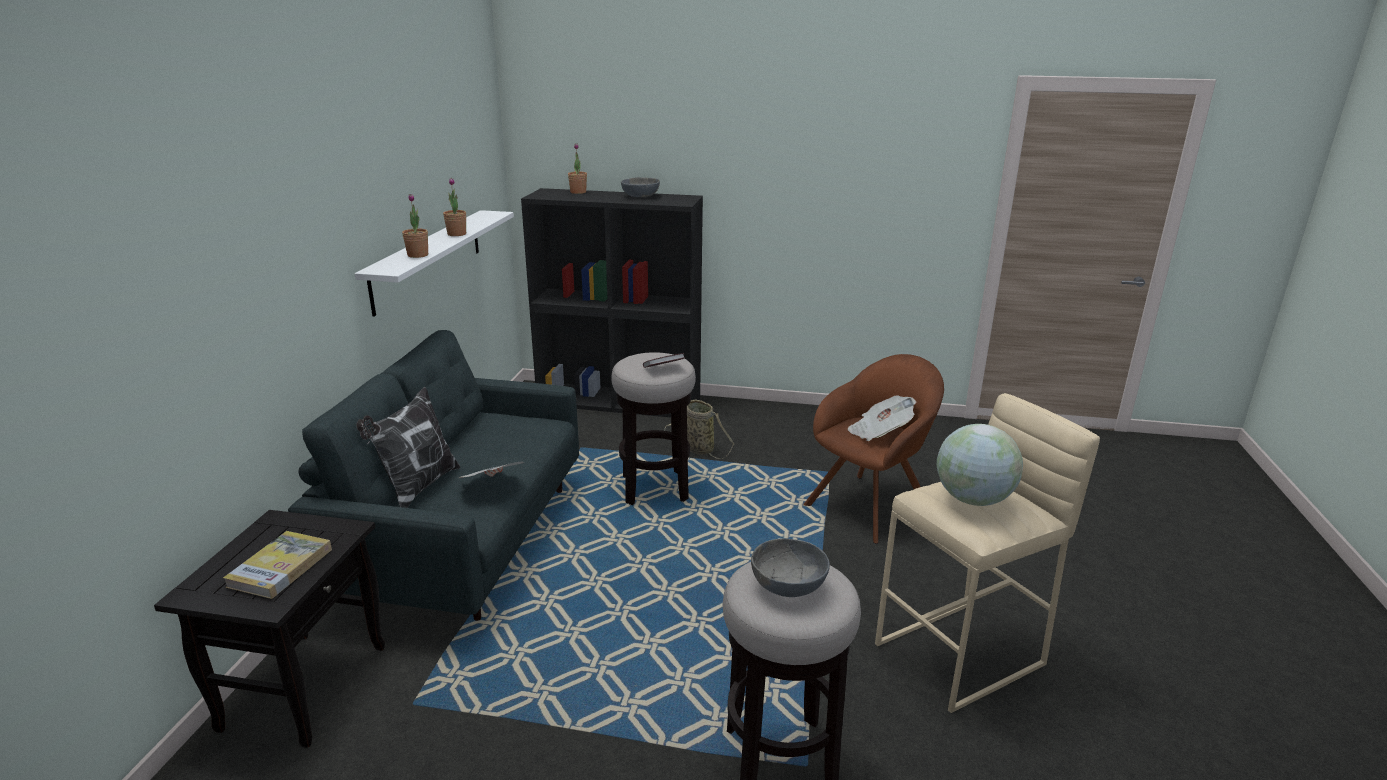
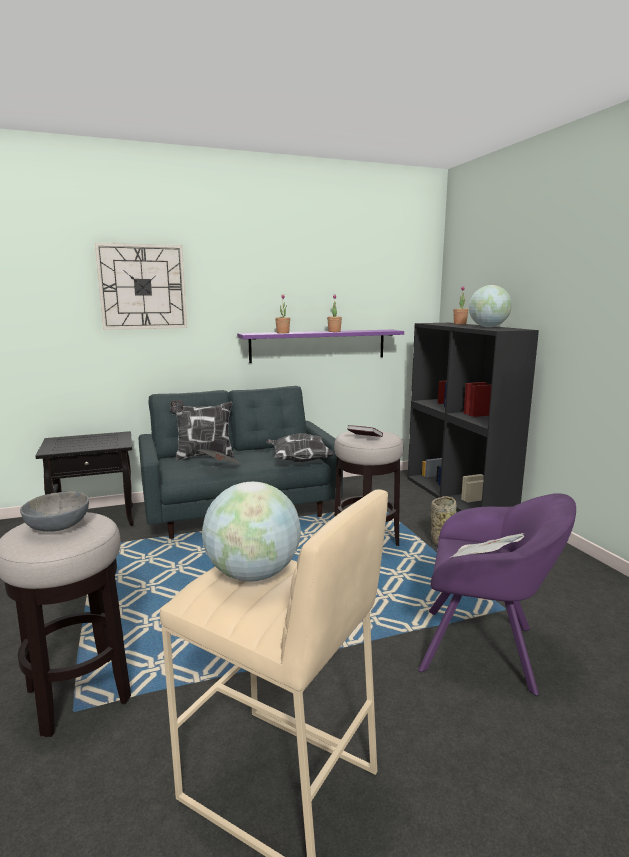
camera: 60 degrees right, 10 degrees down
book [223,531,332,599] -> none
white shelf [355,210,514,317] -> purple shelf [237,330,404,363]
grey bowl [621,177,660,197] -> globe [469,285,512,327]
brown armchair [803,354,944,544] -> purple armchair [418,493,576,696]
none -> wall clock [95,243,187,330]
none -> pillow [266,433,335,462]

